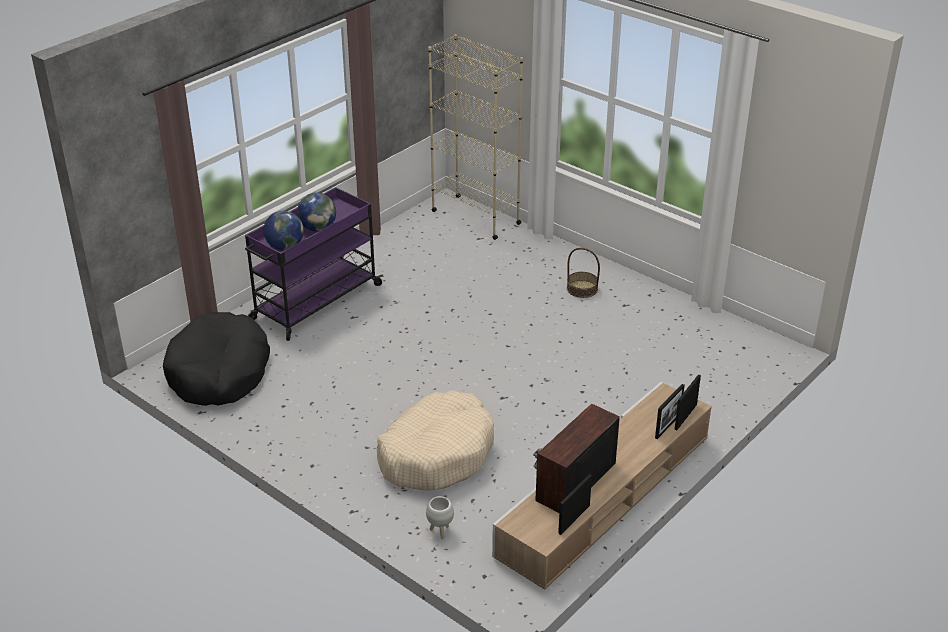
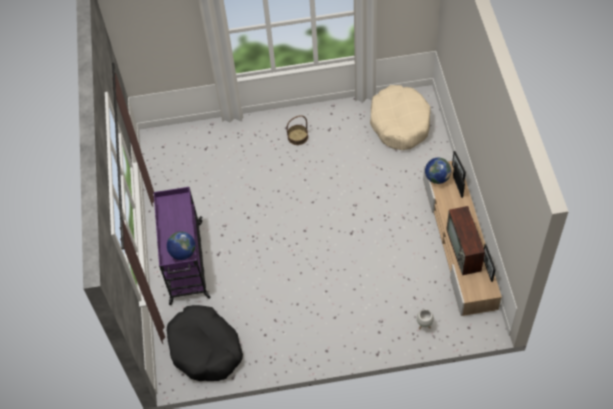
camera: 45 degrees left, 20 degrees up
globe [297,193,336,232] -> globe moved to [425,158,452,184]
beige dog bed [377,390,494,490] -> beige dog bed moved to [370,85,431,150]
beige bookcase [428,34,523,240] -> none

